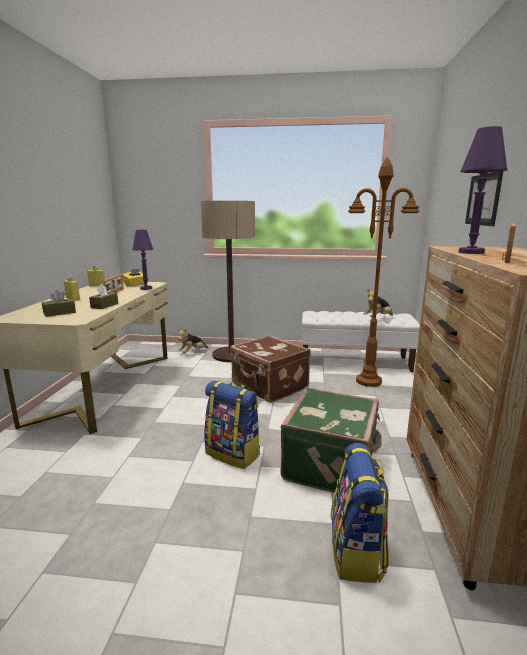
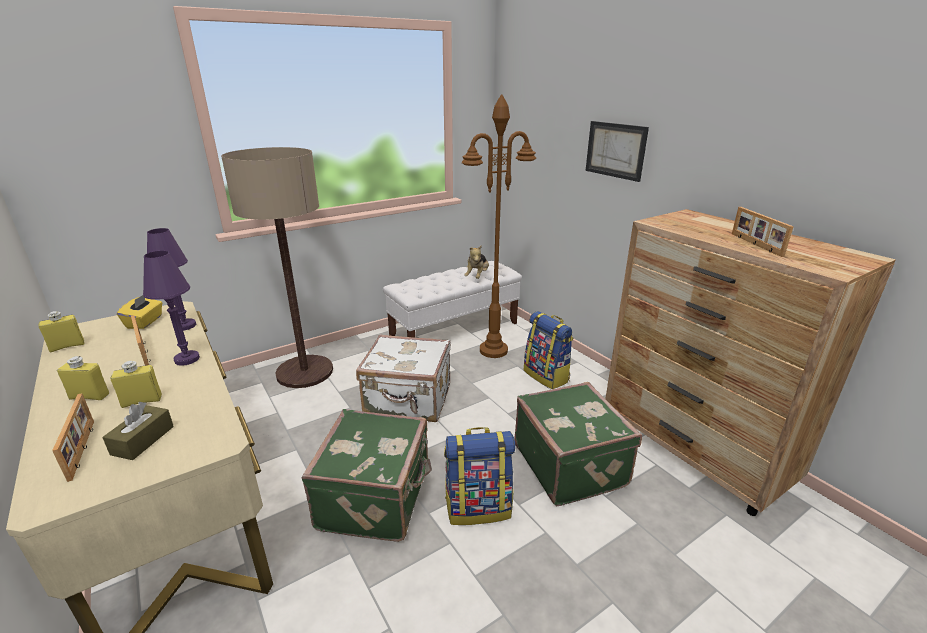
camera: 40 degrees left, 10 degrees up
brown tissue box [89,284,118,309] -> none
plush toy [177,329,208,354] -> none
brown suitcase [230,335,310,403] -> white suitcase [356,334,451,422]
backpack [331,443,389,583] -> backpack moved to [524,311,574,389]
purple table lamp [459,126,508,254] -> purple table lamp moved to [143,251,200,366]
none -> picture frame [52,393,94,482]
none -> yellow bottle [110,361,162,408]
none -> green suitcase [301,409,432,542]

